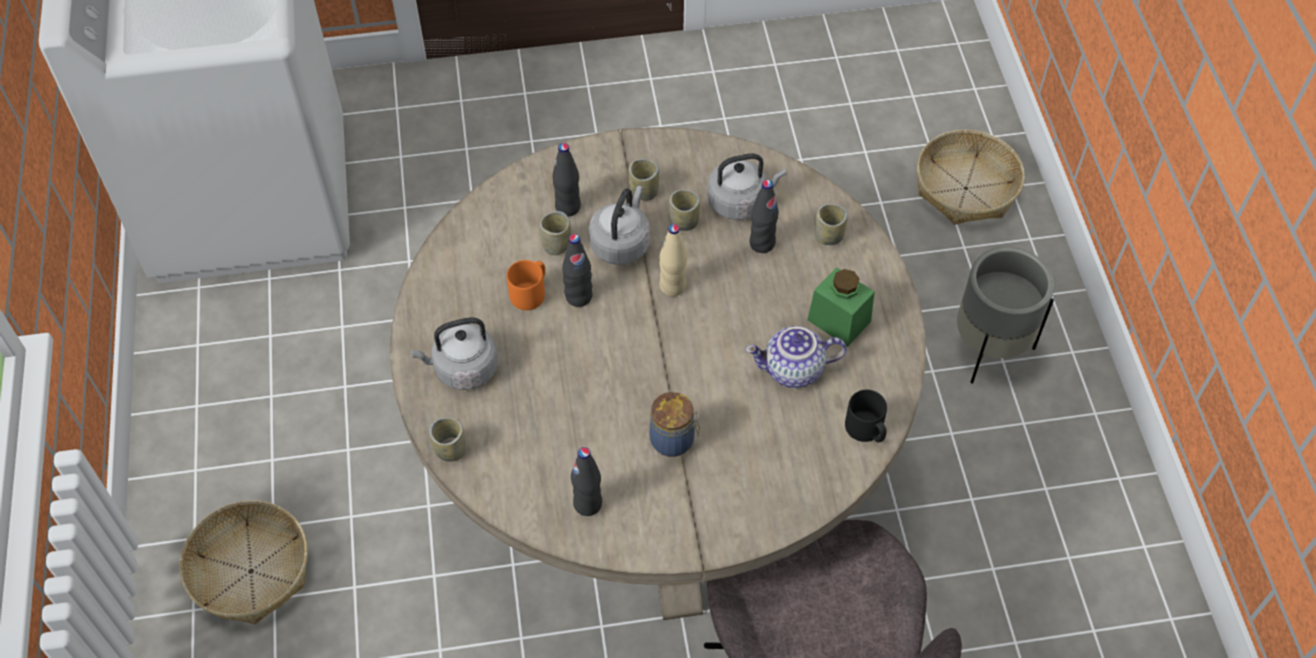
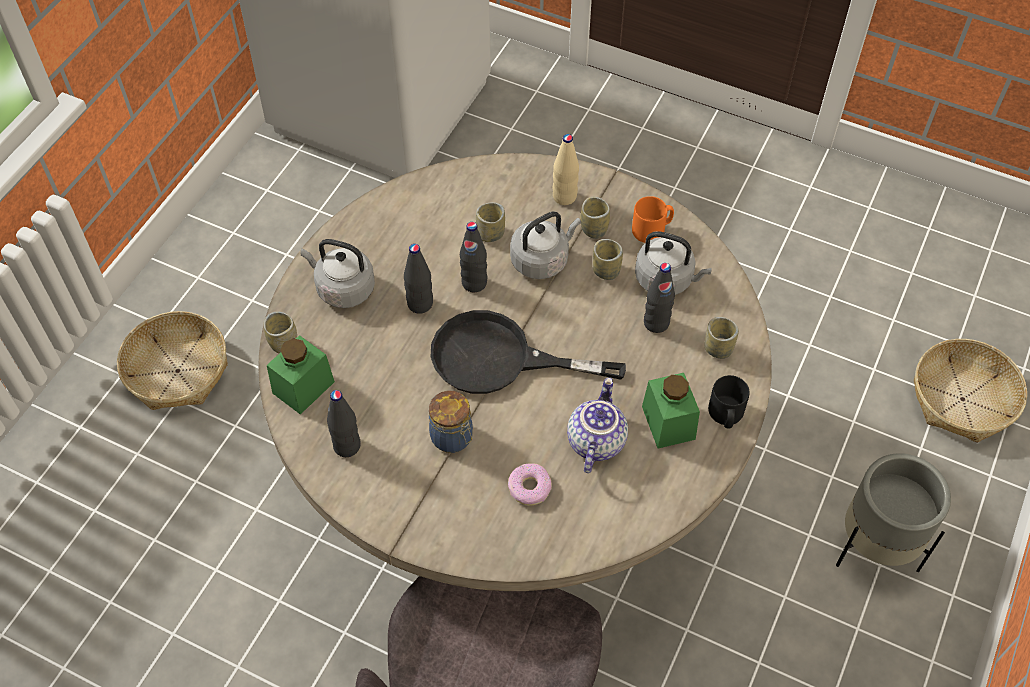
camera: 35 degrees right, 0 degrees up
orange mug [507,260,545,310] -> orange mug moved to [632,196,674,243]
black bottle [552,143,581,216] -> black bottle moved to [404,244,433,314]
beige bottle [659,224,687,297] -> beige bottle moved to [553,134,579,205]
teapot [745,326,847,388] -> teapot turned 75 degrees clockwise [567,378,628,473]
black mug [845,389,887,443] -> black mug moved to [708,375,750,429]
none -> green jar [267,335,335,414]
none -> black frying pan [431,310,626,394]
none -> donut [508,463,552,505]

